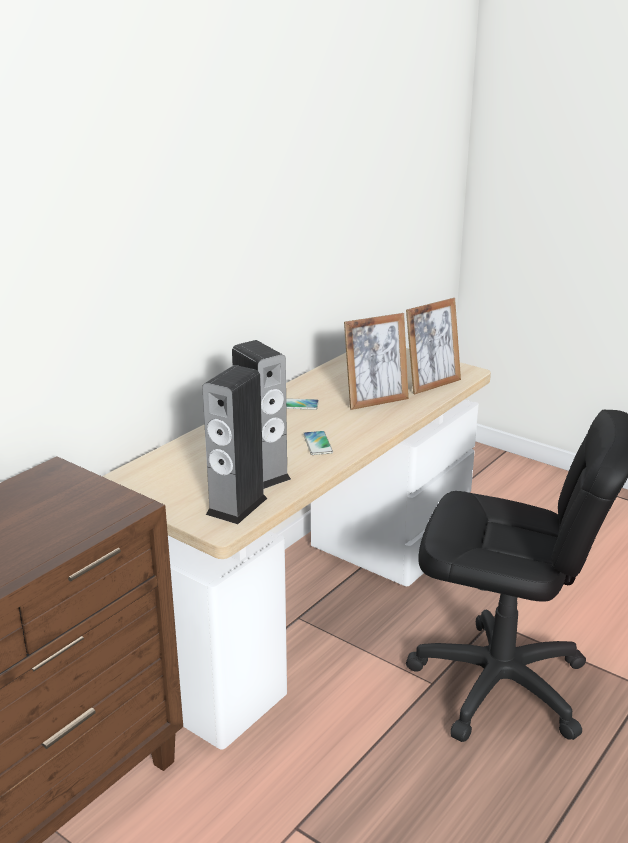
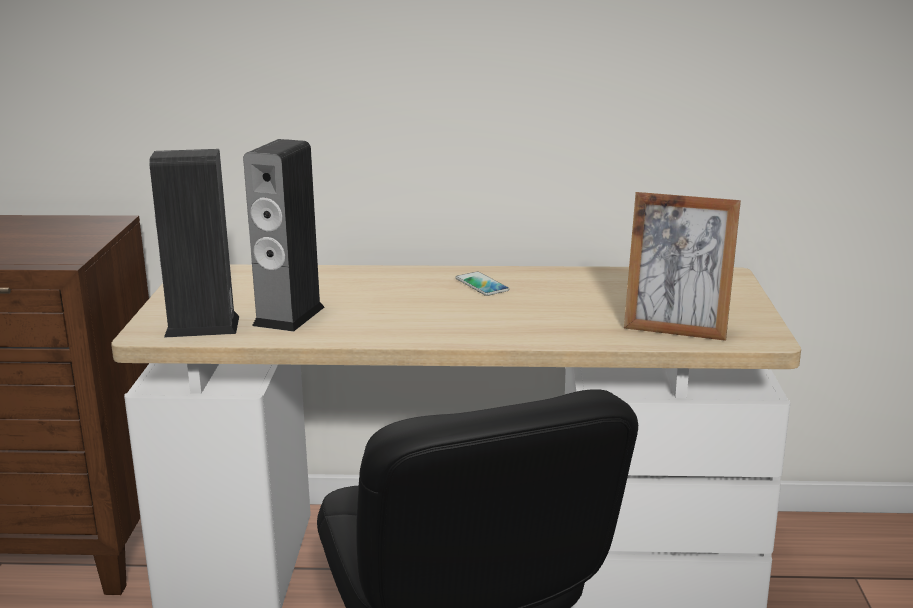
camera: 55 degrees right, 5 degrees down
phone [303,431,333,455] -> none
picture frame [344,313,409,410] -> none

